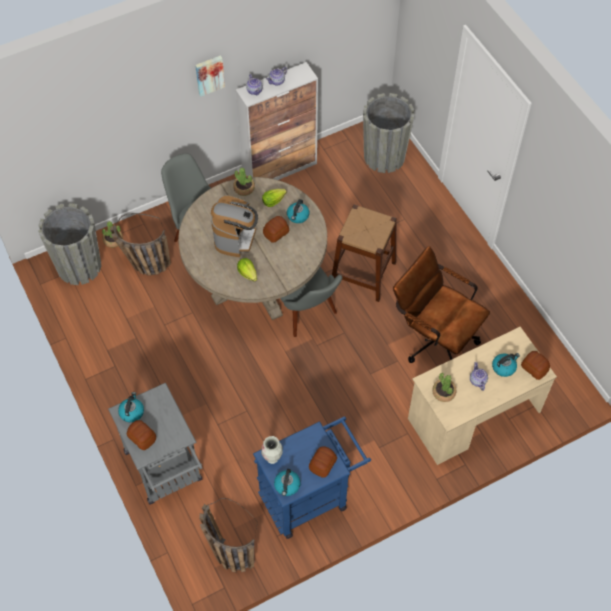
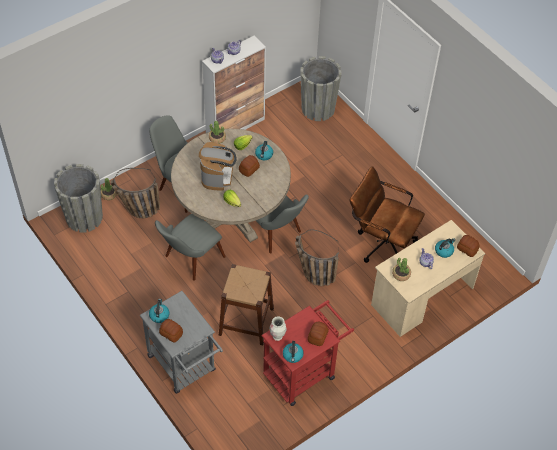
camera: 10 degrees left, 5 degrees down
picture [195,55,225,97] -> none
basket [199,498,258,572] -> basket moved to [295,230,339,286]
blue cart [253,416,371,539] -> red cart [261,300,354,406]
brown stool [332,205,397,302] -> brown stool moved to [219,264,274,345]
none -> grey chair [155,213,226,281]

